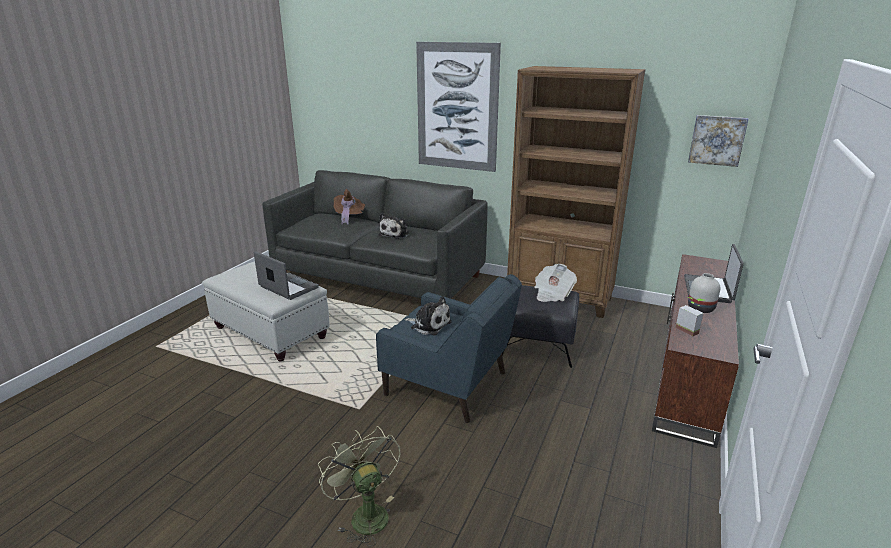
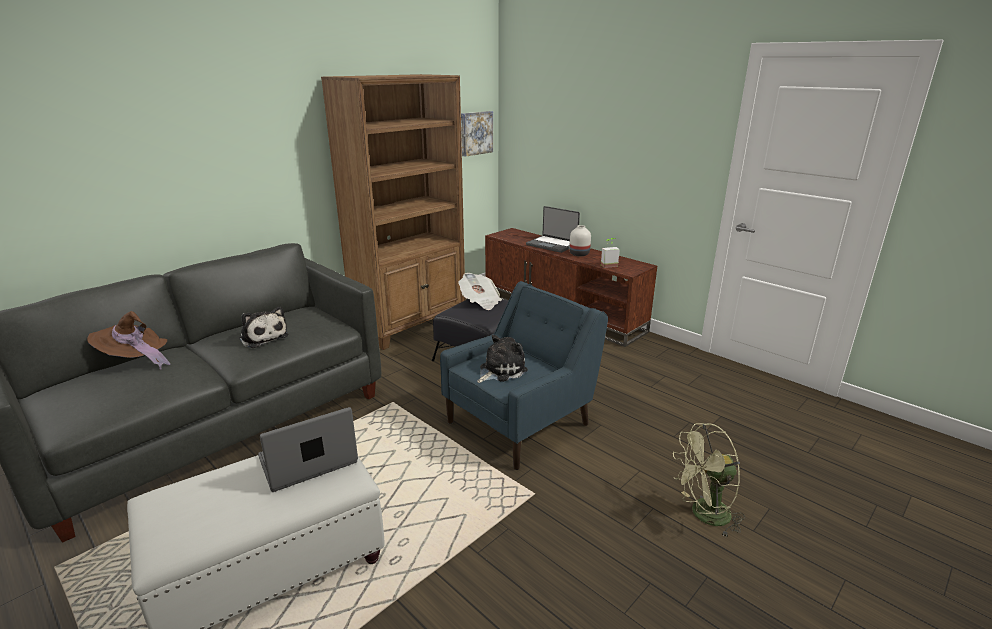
camera: 70 degrees left, 0 degrees up
picture [416,42,501,172] -> none

